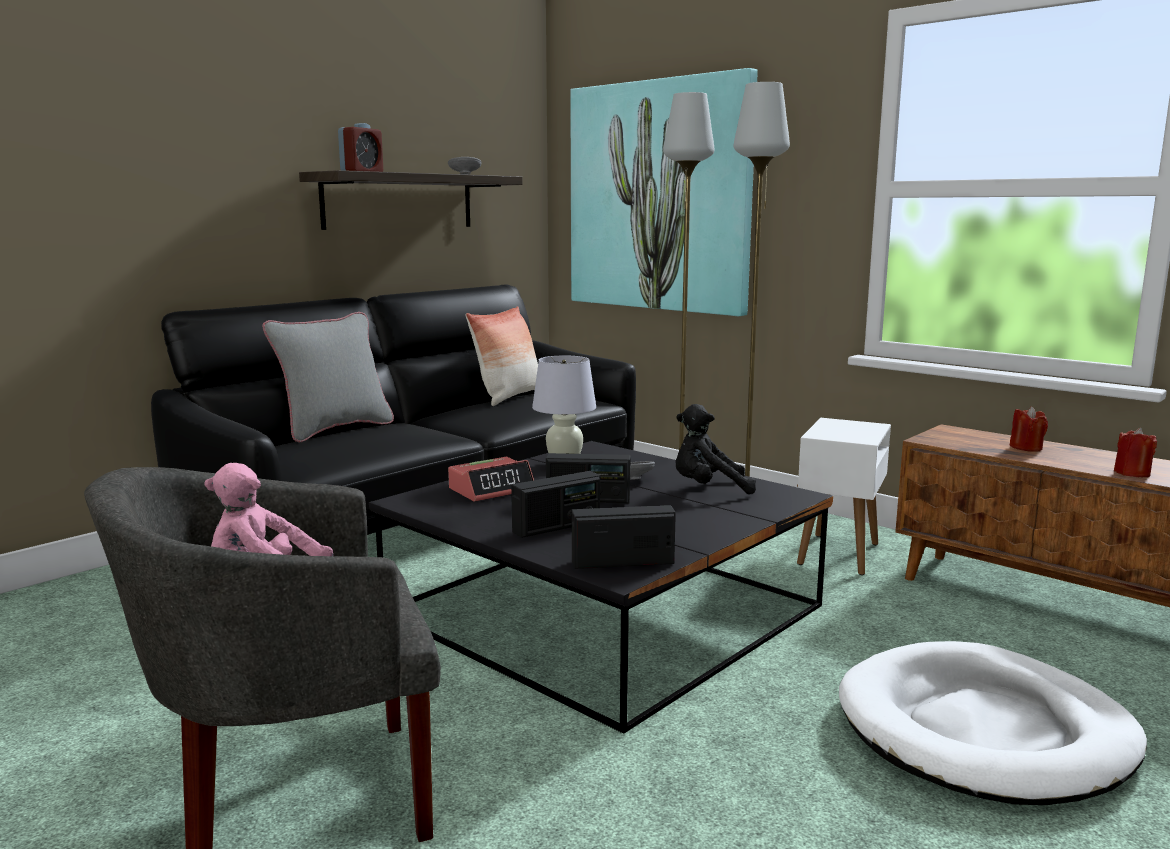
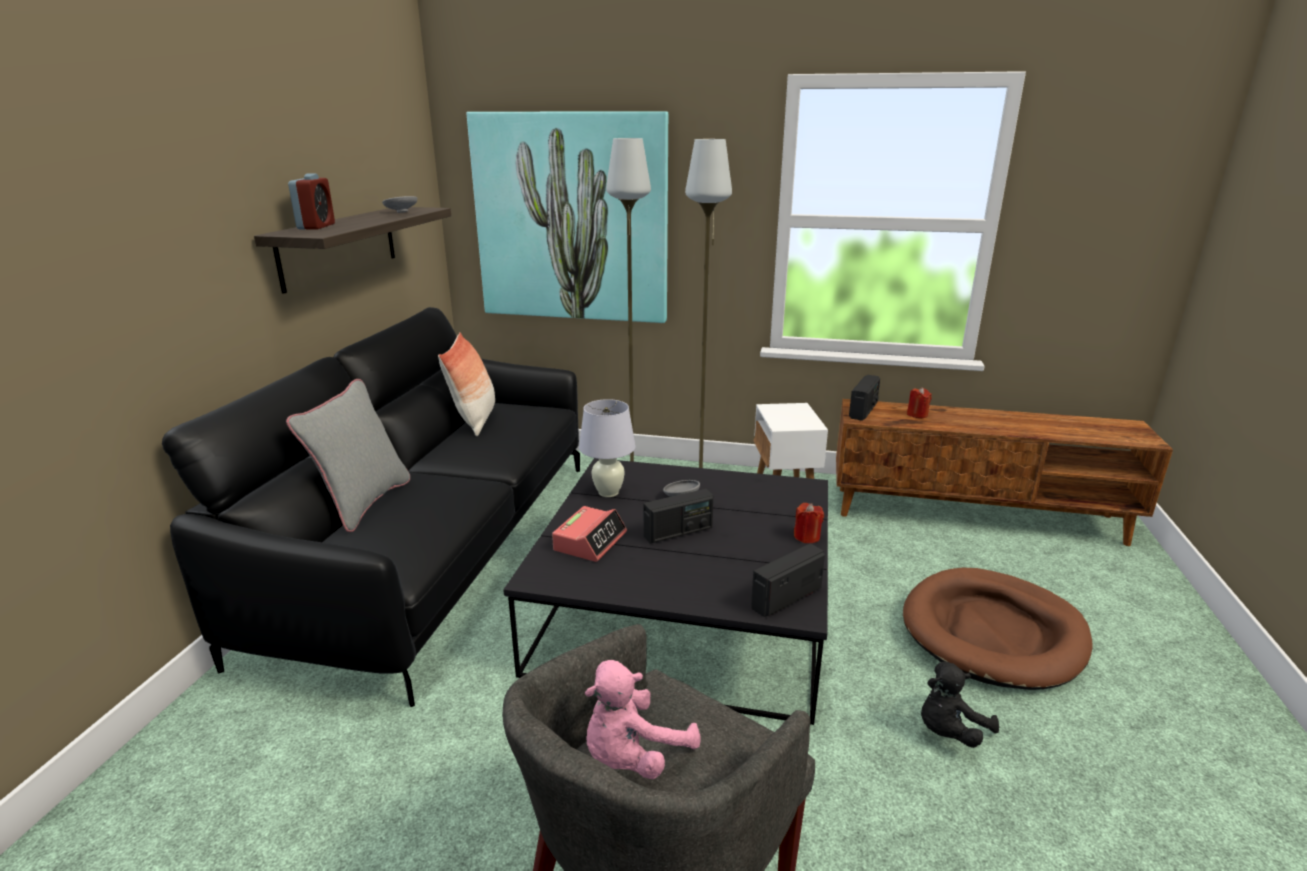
camera: 30 degrees left, 10 degrees up
radio [511,471,600,538] -> radio moved to [849,375,880,421]
black plush toy [675,404,756,494] -> black plush toy moved to [921,662,999,748]
white dog bed [839,641,1147,805] -> brown dog bed [903,568,1093,690]
red candle [1114,428,1157,477] -> red candle moved to [794,503,824,543]

